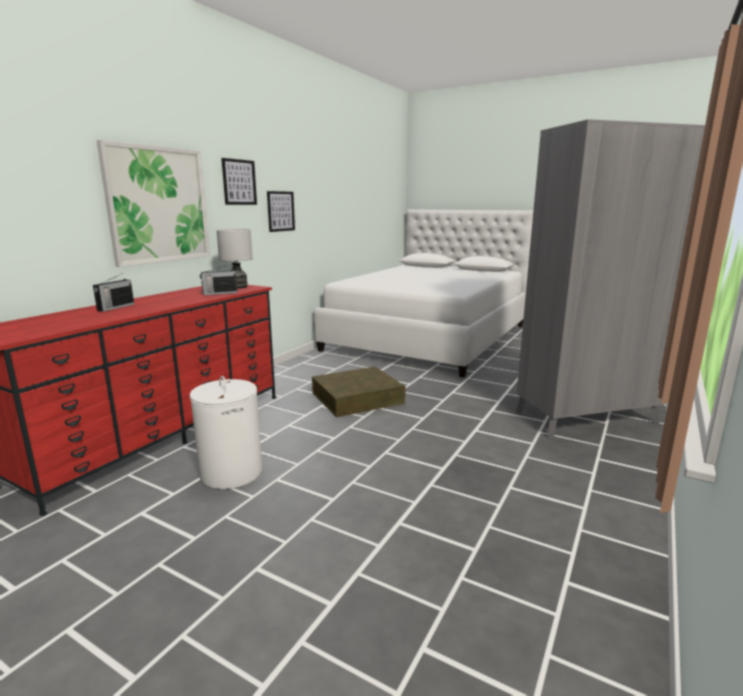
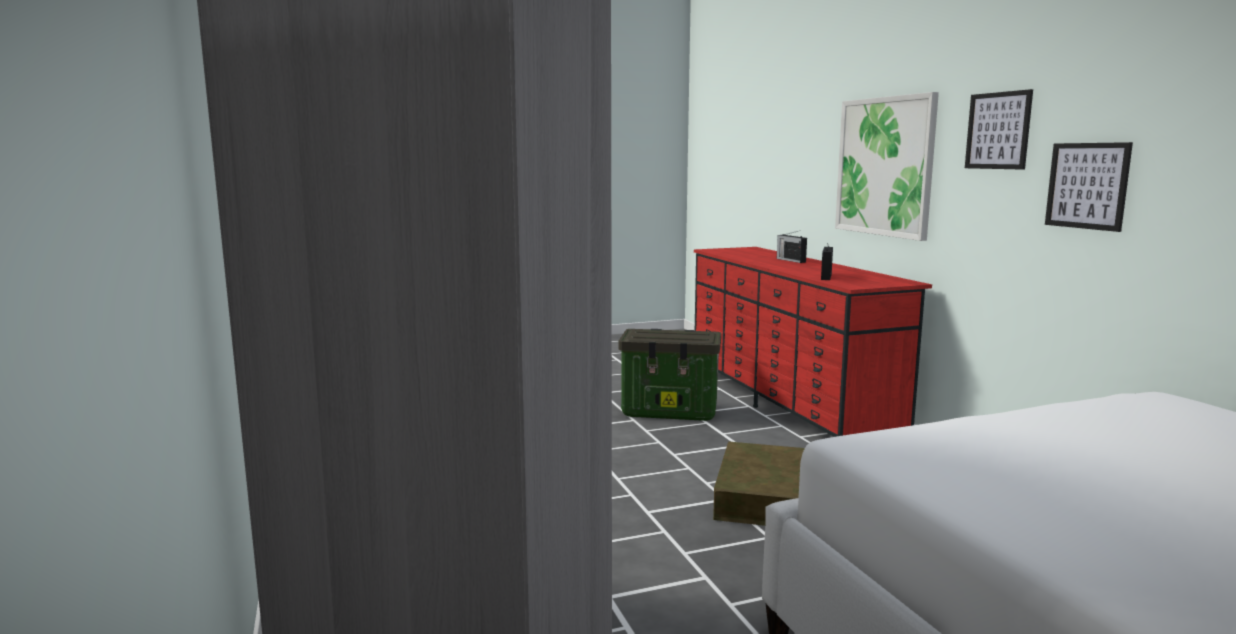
camera: 130 degrees right, 5 degrees down
white laundry basket [190,376,262,489] -> storage box [618,329,721,421]
grey table lamp [217,229,253,289] -> none

